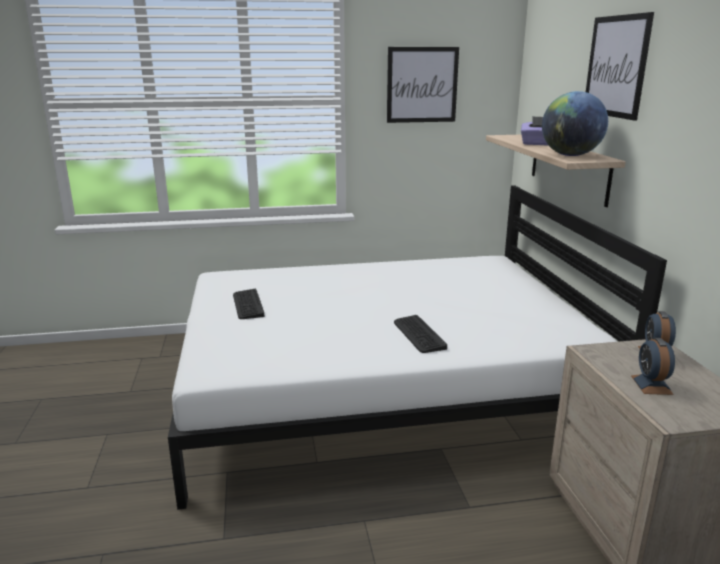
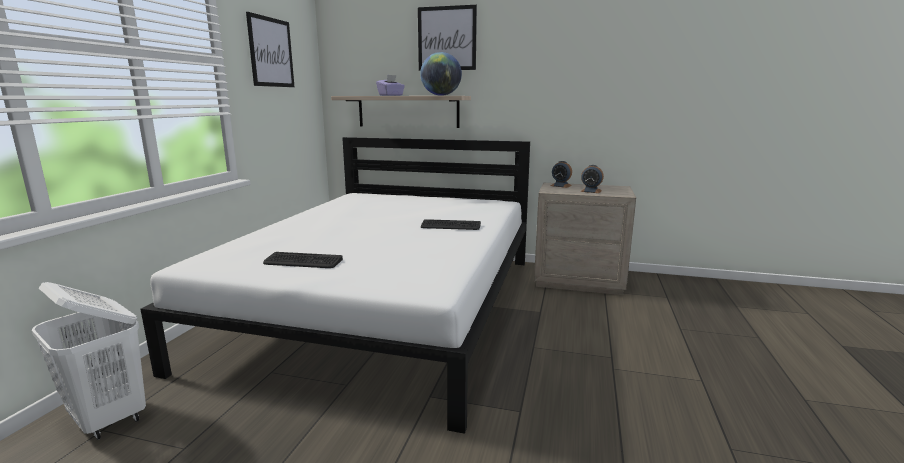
camera: 65 degrees left, 5 degrees down
none -> white laundry basket [32,282,146,440]

